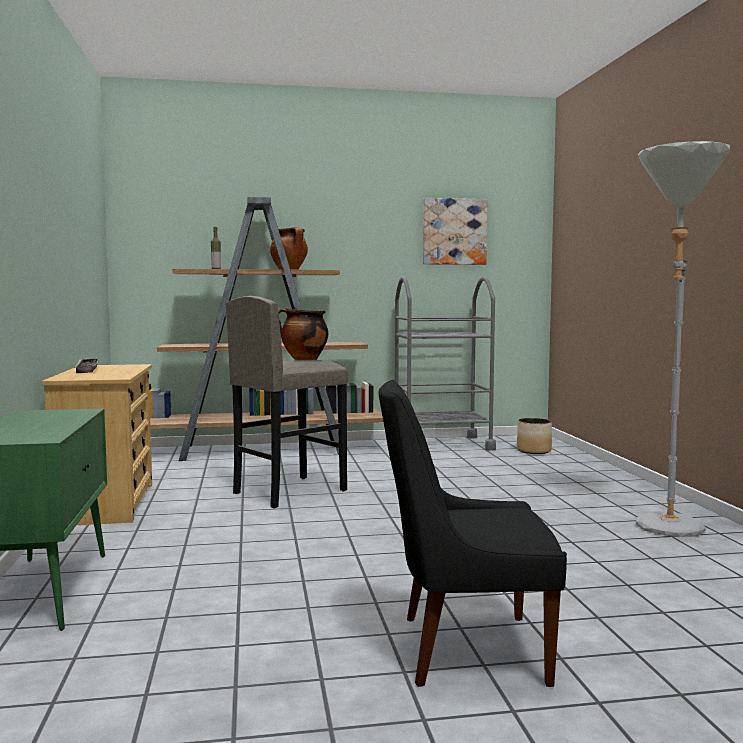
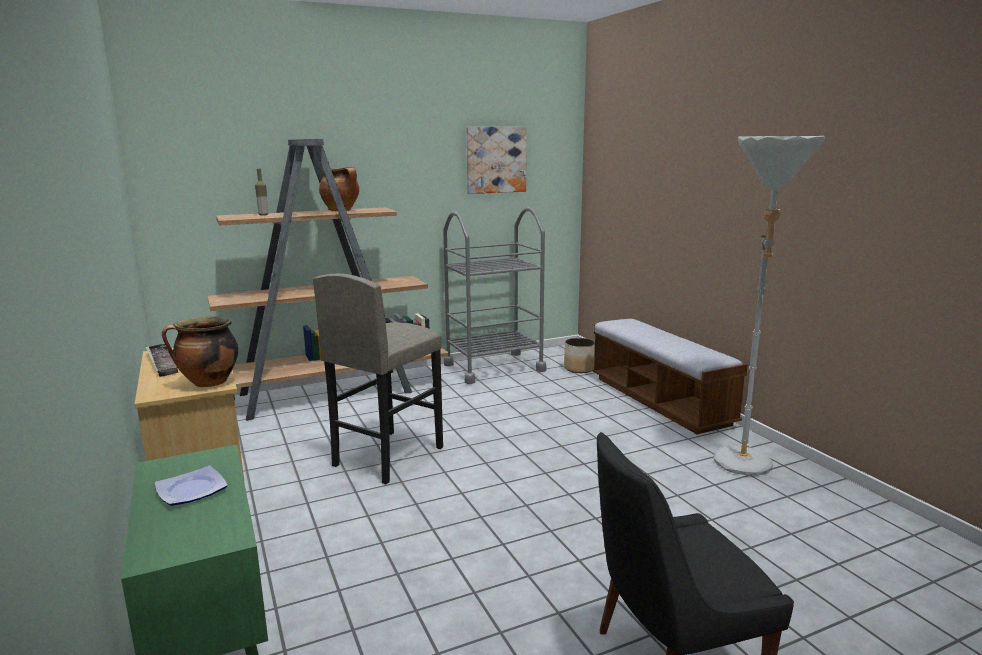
camera: 15 degrees left, 10 degrees up
cooking pot [278,308,328,360] -> cooking pot moved to [162,317,238,387]
none -> plate [155,466,228,506]
none -> bench [593,319,748,434]

